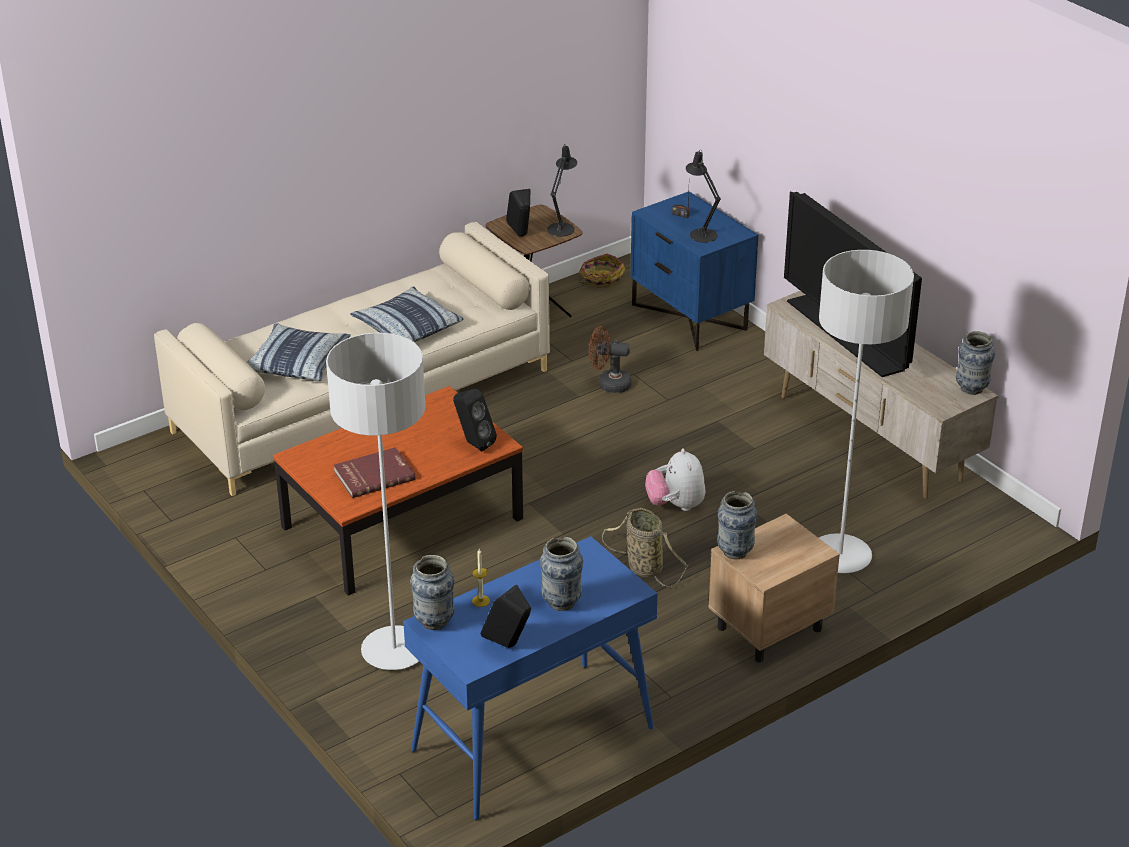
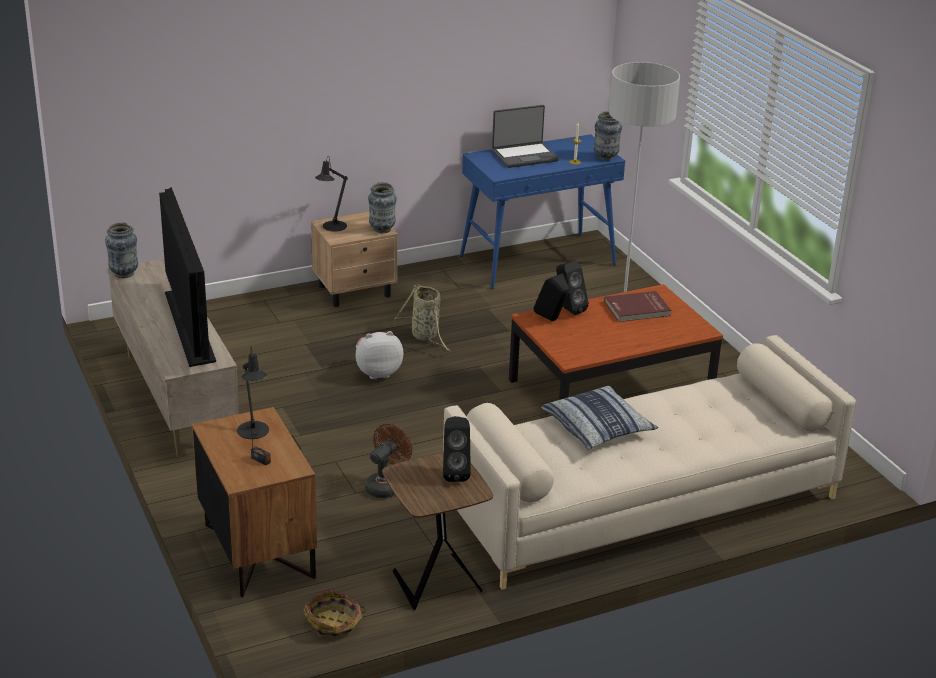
camera: 170 degrees left, 5 degrees down
pillow [247,323,351,381] -> none
black speaker [481,585,531,648] -> black speaker moved to [556,261,589,315]
vase [540,537,583,611] -> laptop [492,105,559,168]
black table lamp [547,144,577,237] -> black table lamp moved to [315,158,348,232]
brown fan [589,326,632,393] -> brown fan turned 75 degrees counterclockwise [365,423,412,498]
blue nightstand [630,191,758,351] -> brown nightstand [192,407,317,597]
plush toy [645,449,706,511] -> plush toy turned 105 degrees counterclockwise [355,331,404,379]
grey floor lamp [819,250,914,573] -> none

